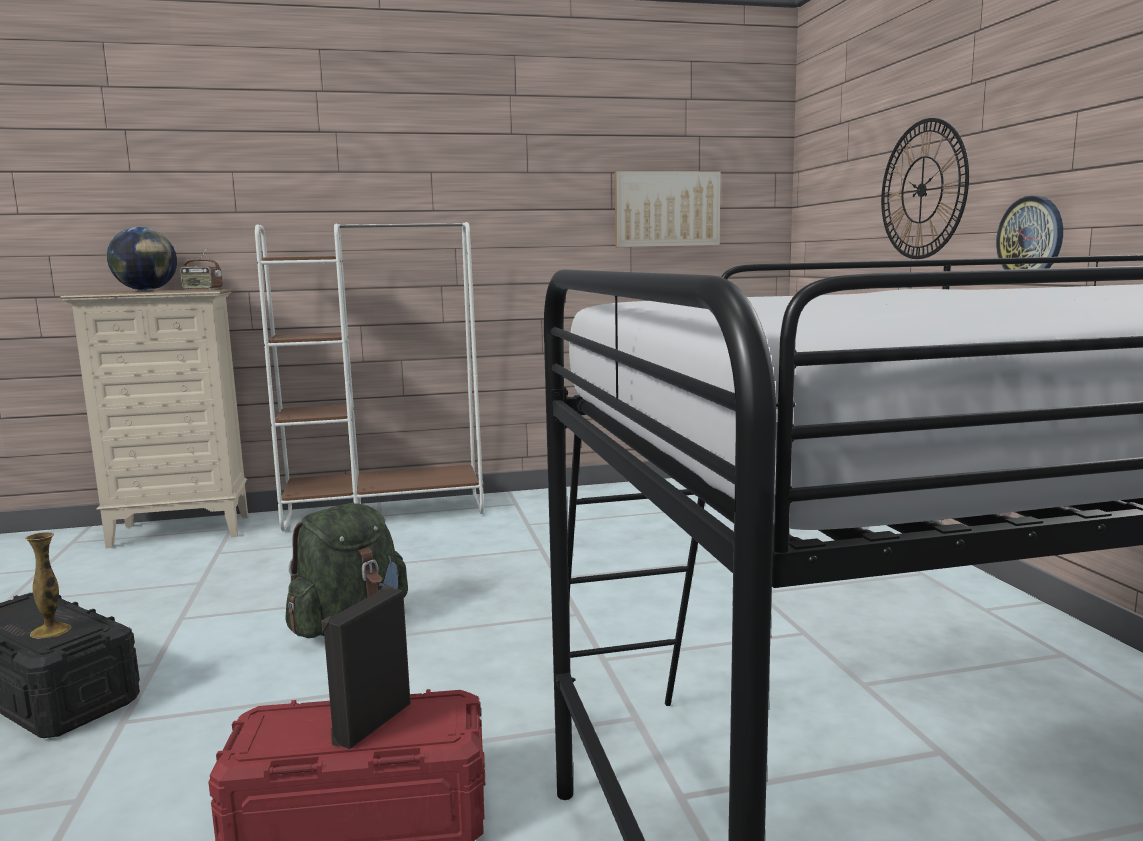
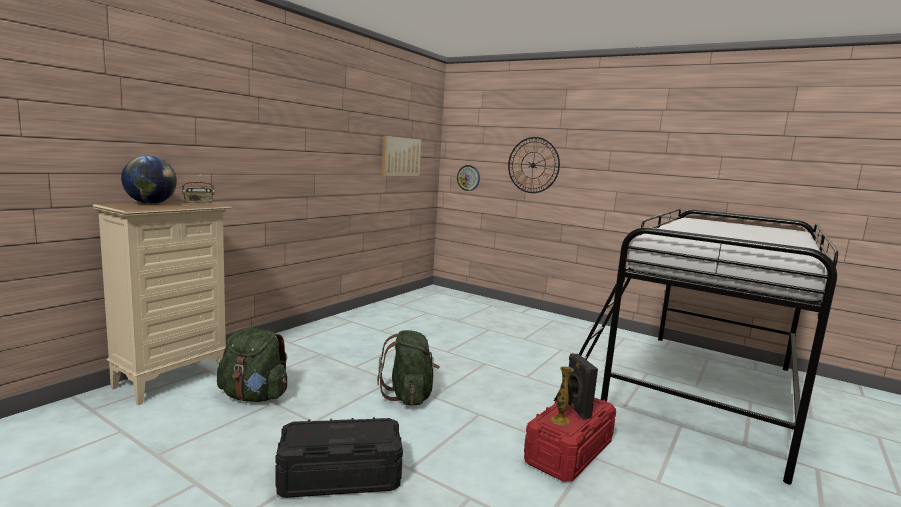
camera: 45 degrees left, 0 degrees up
vase [25,532,71,639] -> vase moved to [551,367,574,425]
brown clothes rack [255,222,484,531] -> none
wall clock [996,196,1063,270] -> wall clock moved to [457,165,480,191]
none -> green backpack [217,328,287,402]

